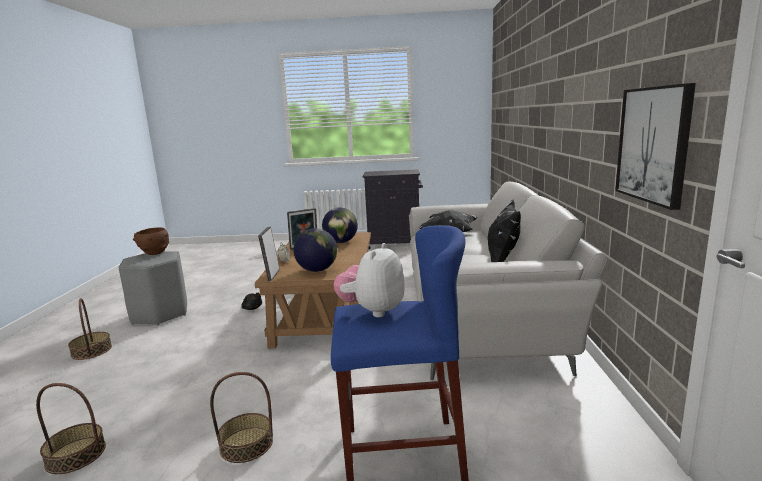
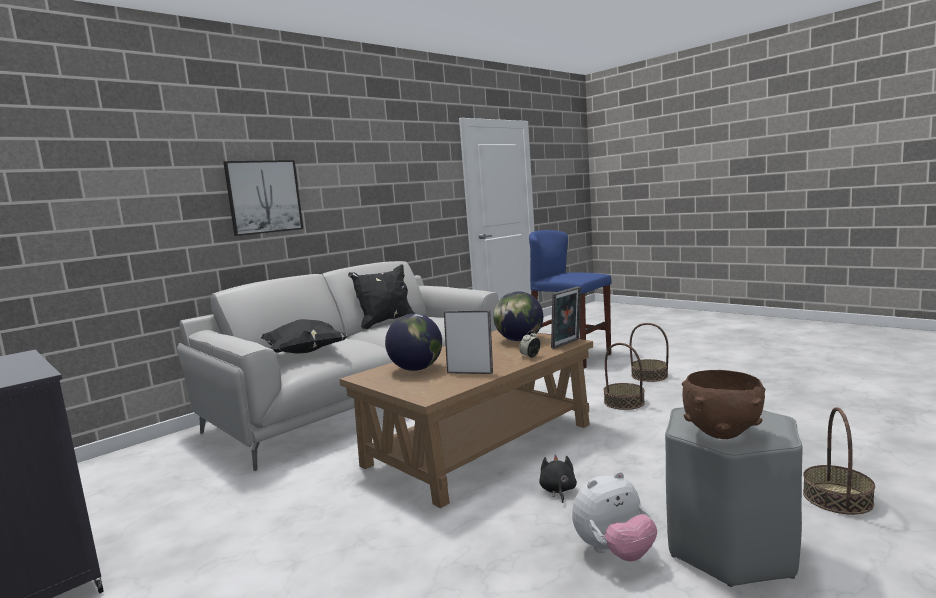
camera: 135 degrees left, 5 degrees down
basket [36,383,106,474] -> basket moved to [603,343,645,410]
plush toy [334,243,405,317] -> plush toy moved to [572,471,657,561]
picture [615,83,696,210] -> picture moved to [223,160,303,236]

